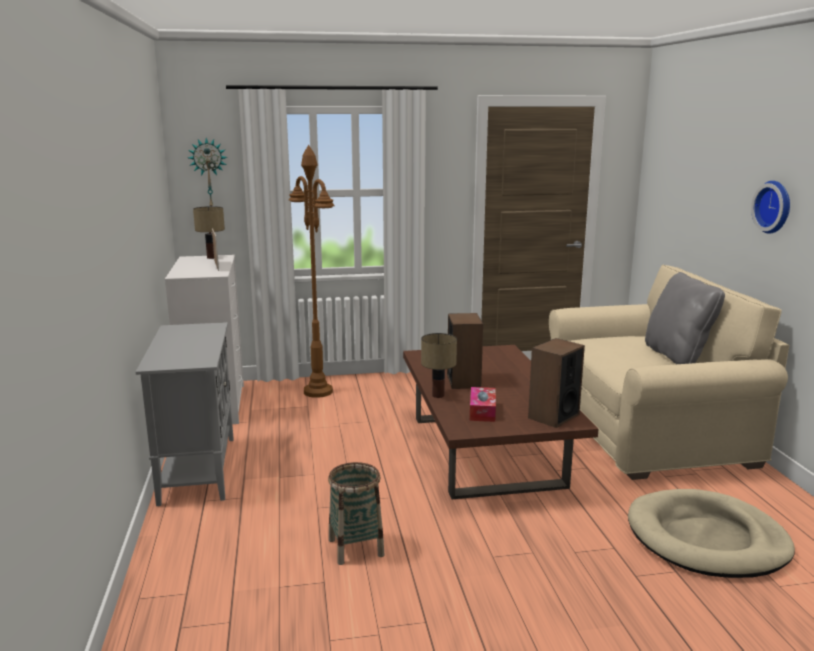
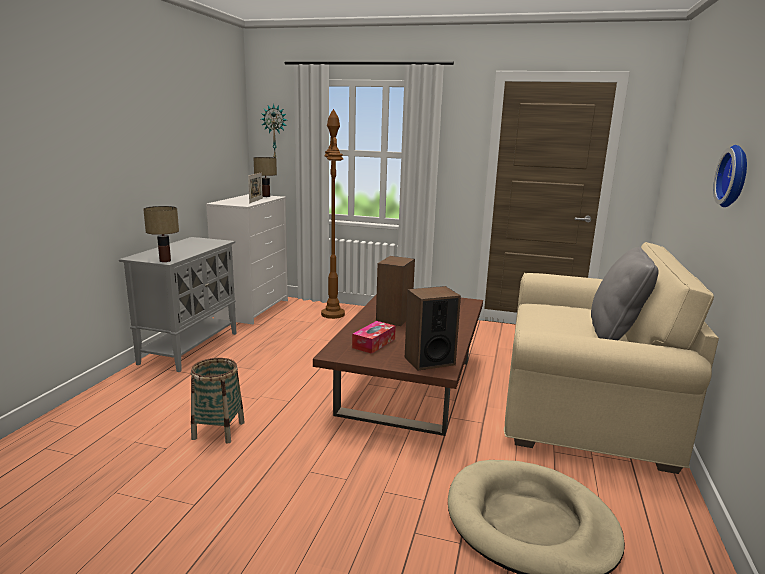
camera: 25 degrees right, 0 degrees up
table lamp [421,333,457,398] -> table lamp moved to [143,206,179,262]

